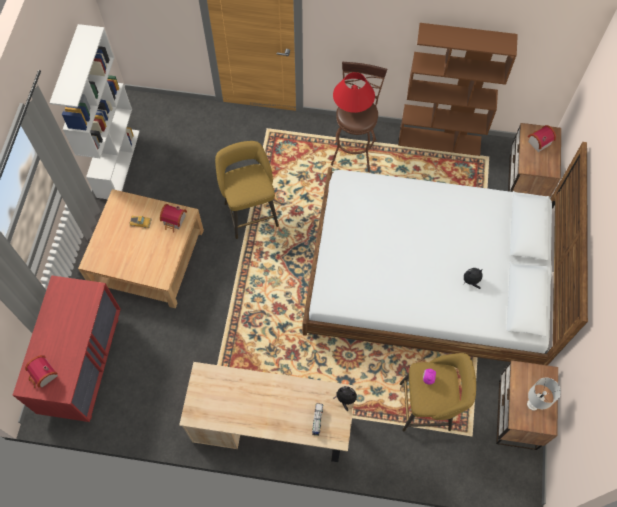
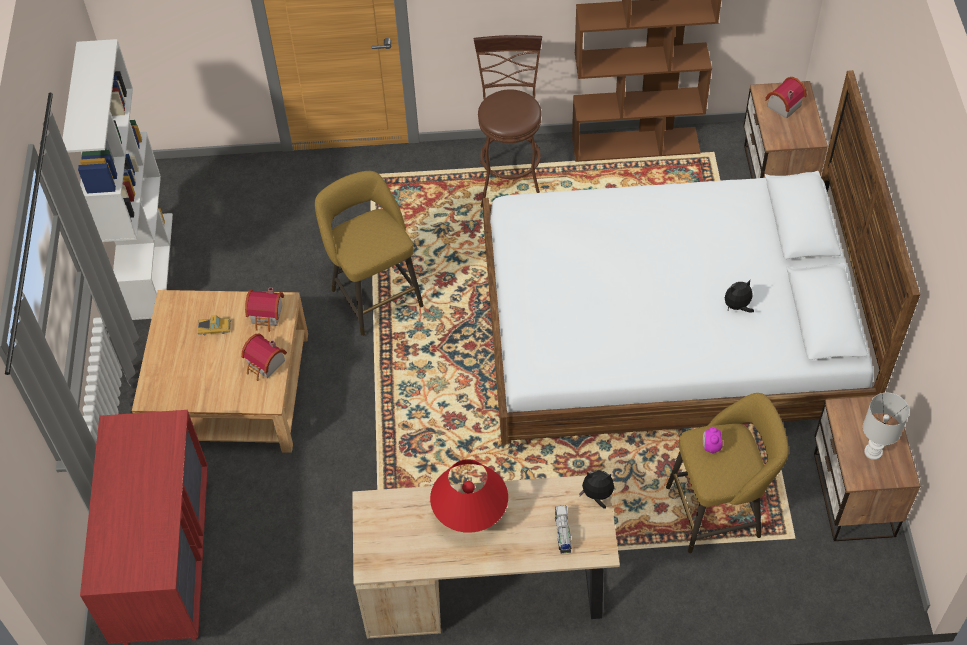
camera: 10 degrees left, 10 degrees down
toy house [25,355,58,388] -> toy house moved to [241,333,287,381]
red table lamp [333,72,375,113] -> red table lamp moved to [430,459,508,533]

